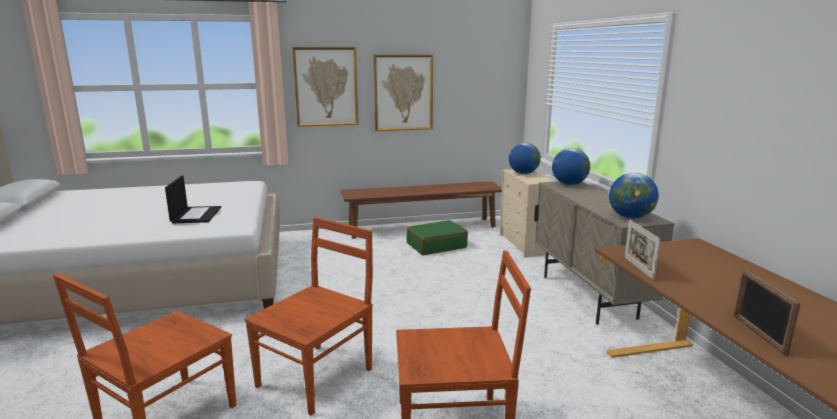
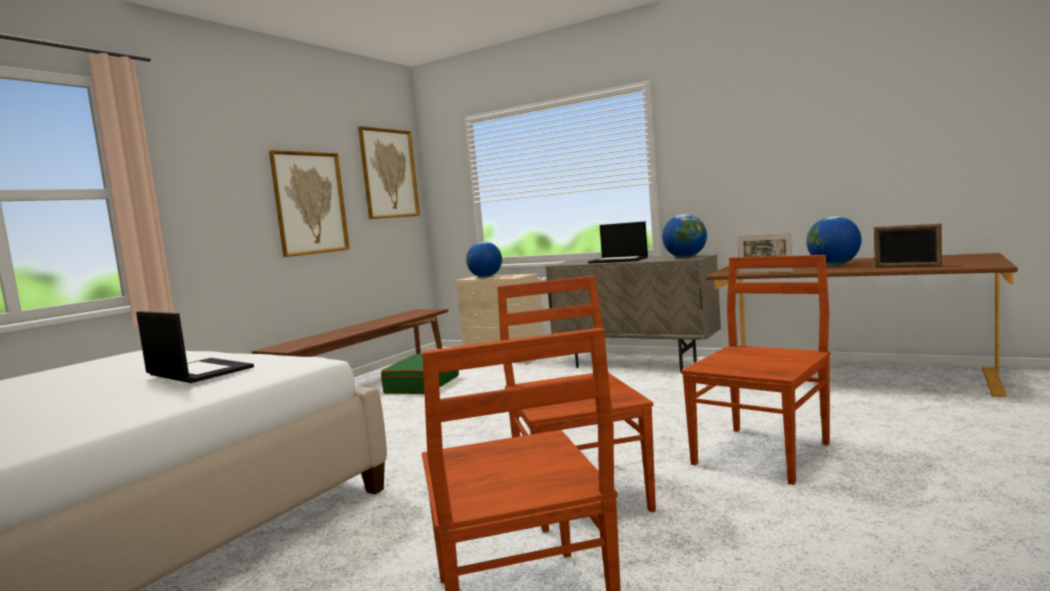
camera: 45 degrees left, 10 degrees down
picture [292,47,358,127] -> picture moved to [358,126,420,219]
globe [552,148,590,185] -> globe moved to [806,216,861,266]
none -> laptop [588,221,648,264]

